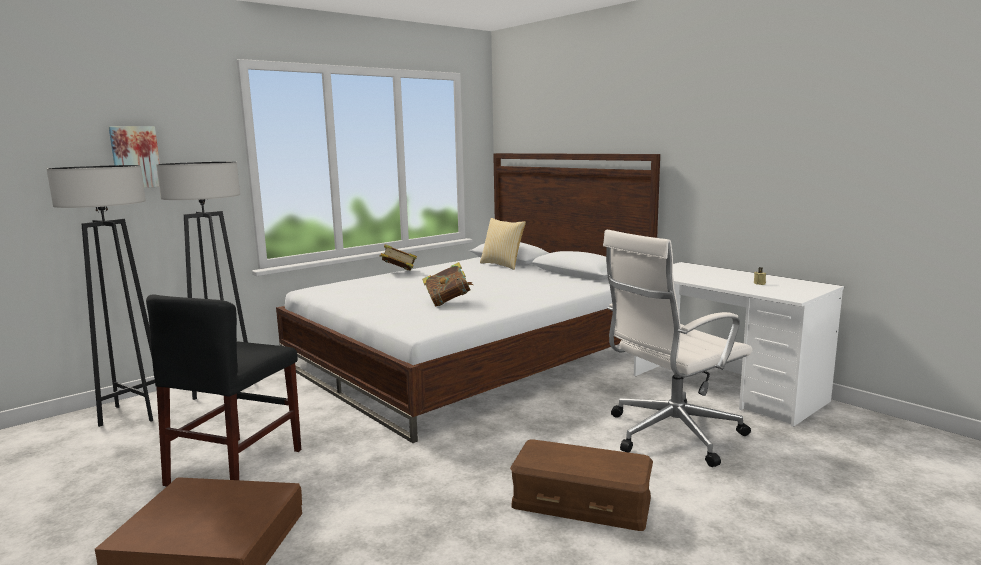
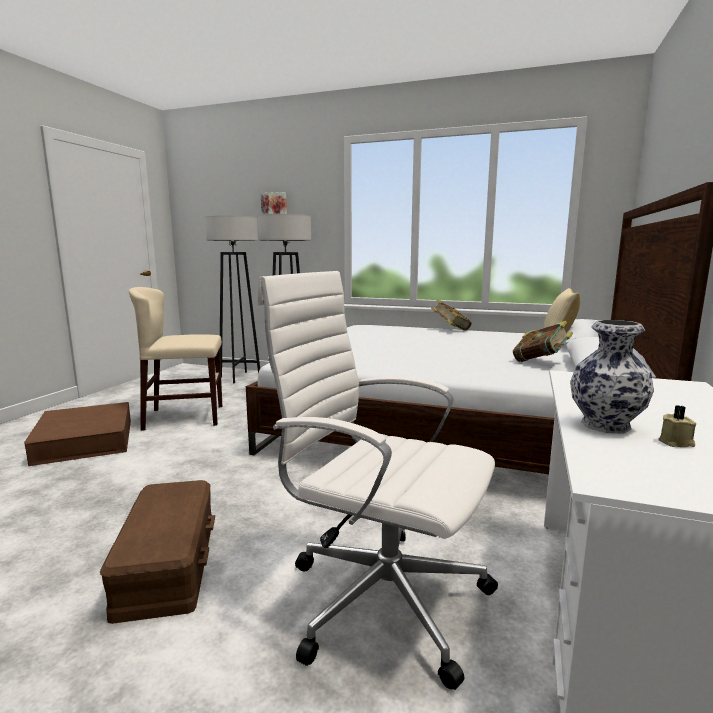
camera: 60 degrees right, 0 degrees up
black chair [146,294,301,487] -> beige chair [129,287,222,431]
book [422,262,473,307] -> book moved to [513,321,573,362]
none -> vase [570,320,654,434]

